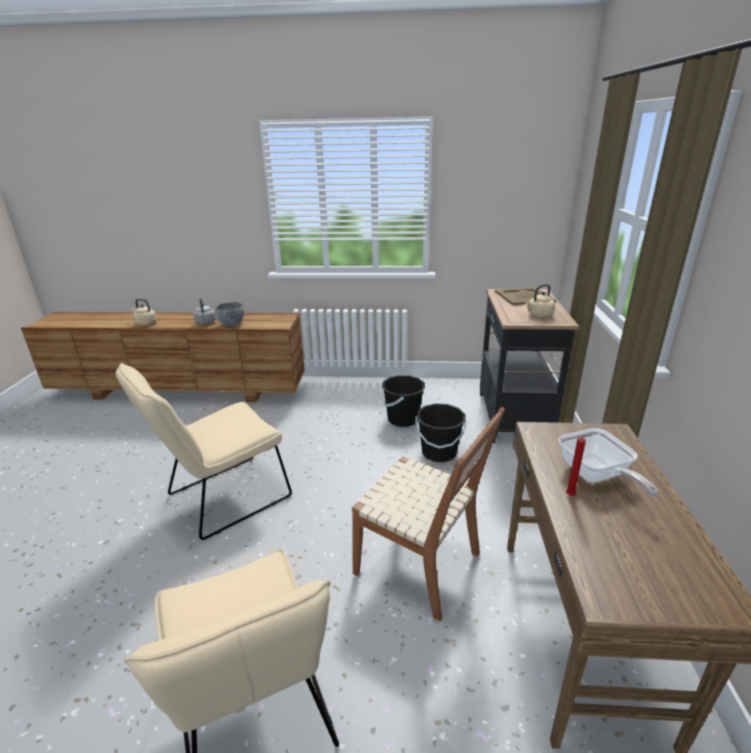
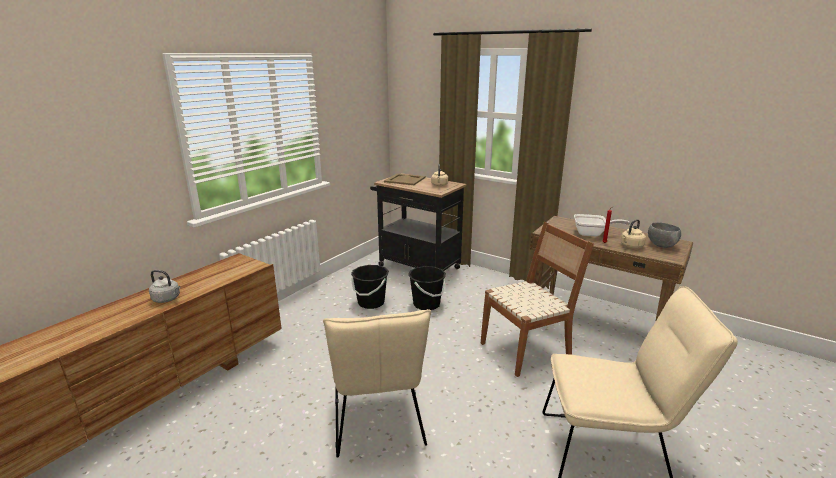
camera: 60 degrees left, 5 degrees down
beige kettle [131,299,156,325] -> beige kettle moved to [621,219,646,248]
grey bowl [215,302,244,326] -> grey bowl moved to [648,222,681,248]

